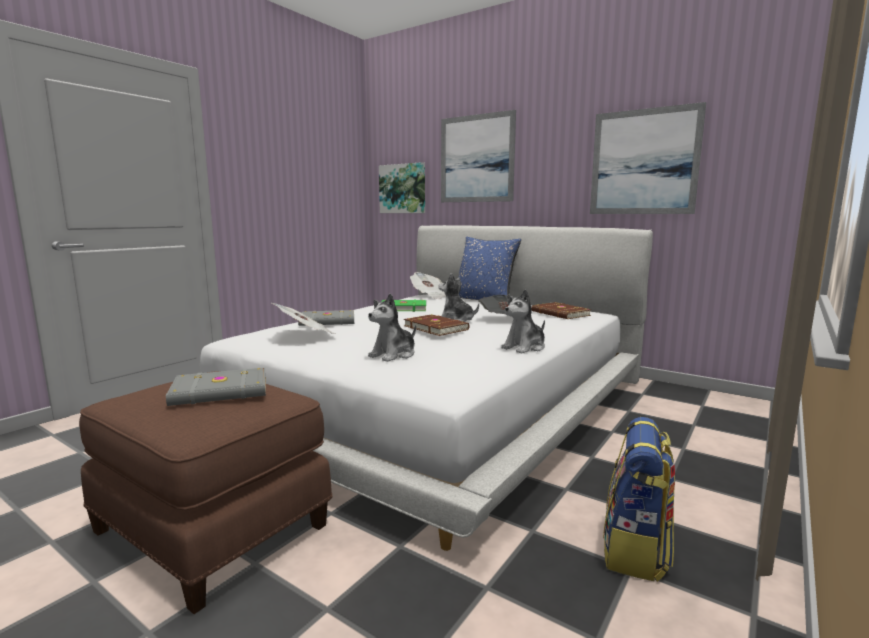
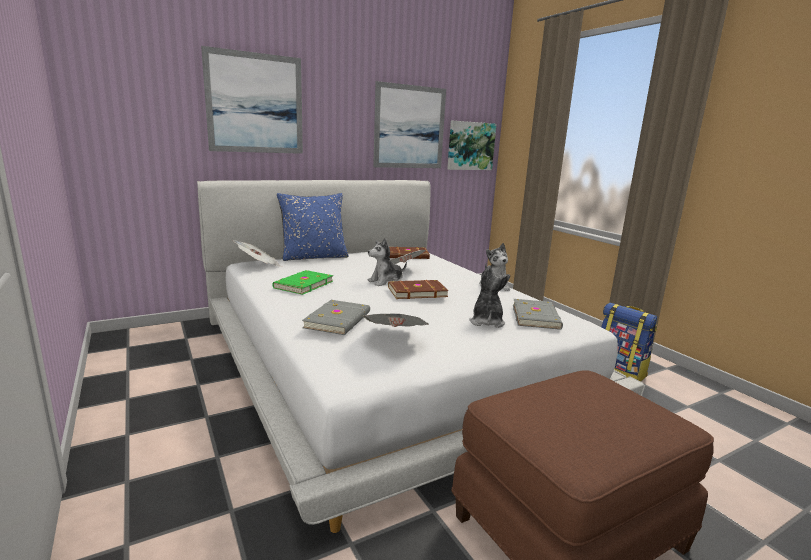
camera: 65 degrees left, 5 degrees up
grey book [166,368,266,406] -> grey book moved to [513,299,563,330]
plush toy [368,293,416,362] -> plush toy turned 150 degrees counterclockwise [469,266,510,328]
picture [379,162,425,213] -> picture moved to [447,121,496,170]

